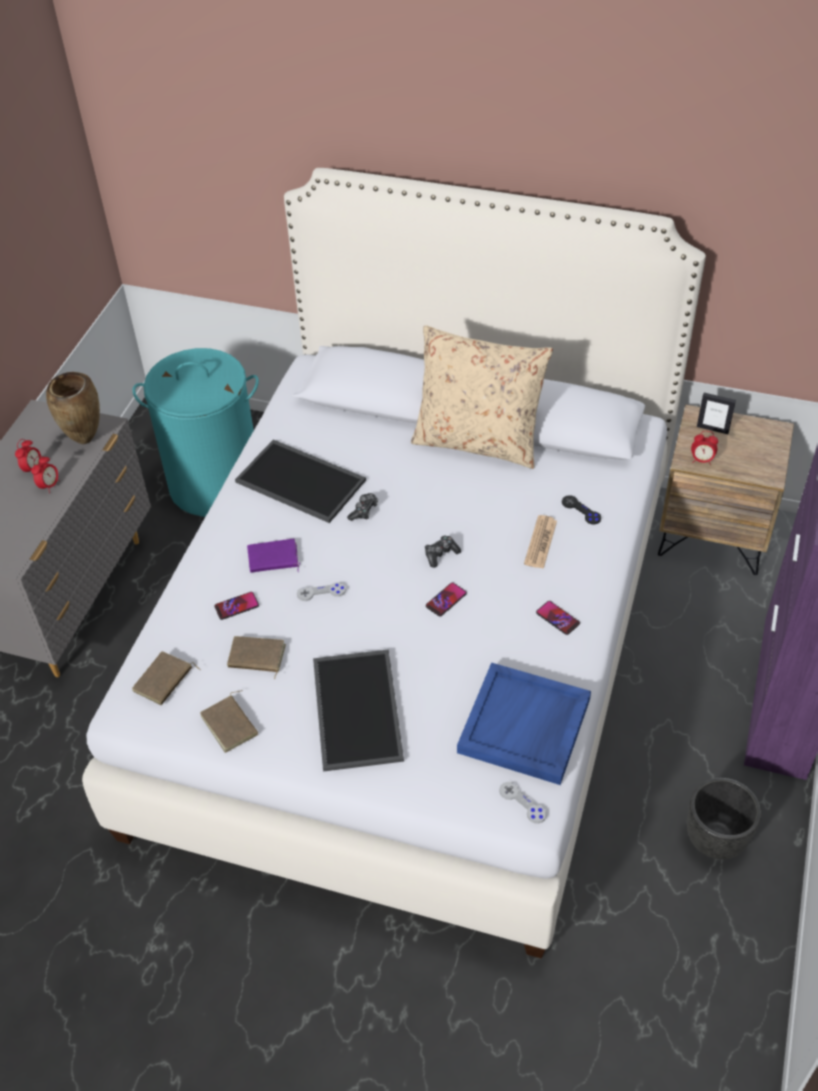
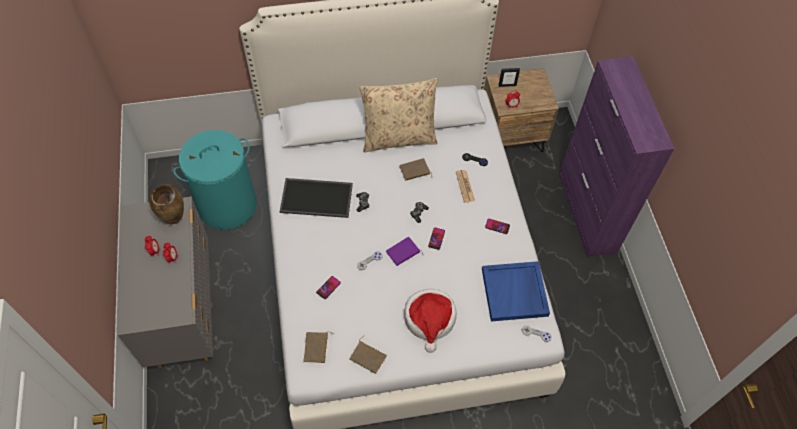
camera: 30 degrees left, 10 degrees up
brown book [227,636,286,679] -> brown book moved to [399,158,432,181]
purple book [247,538,300,573] -> purple book moved to [386,237,424,266]
tray [313,649,404,772] -> hat [404,289,457,353]
black planter [687,778,761,859] -> none

